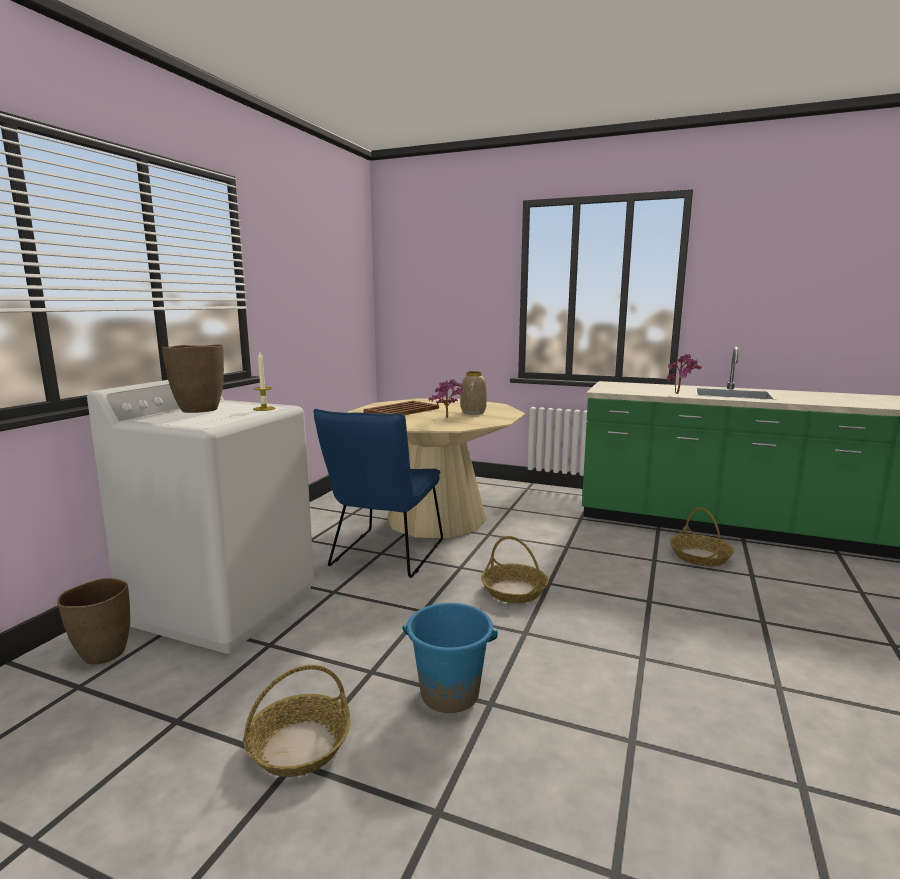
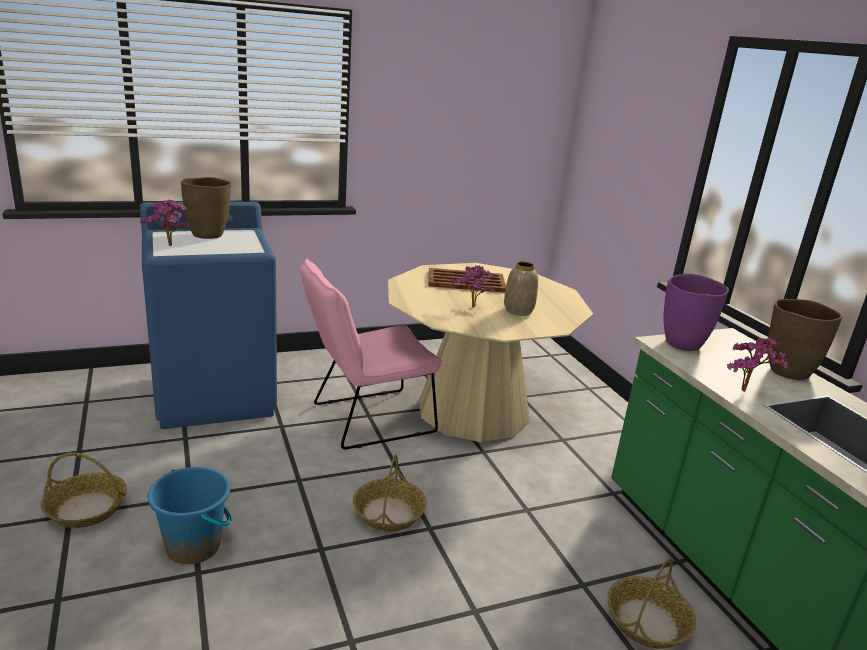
camera: 45 degrees right, 10 degrees up
brown vase [57,578,130,665] -> brown vase moved to [769,299,843,380]
white washing machine [87,380,314,654] -> blue washing machine [140,202,277,429]
candle [253,352,275,411] -> none
blue chair [313,409,443,578] -> pink chair [300,259,442,449]
none -> potted plant [140,199,189,246]
none -> purple vase [663,274,729,351]

